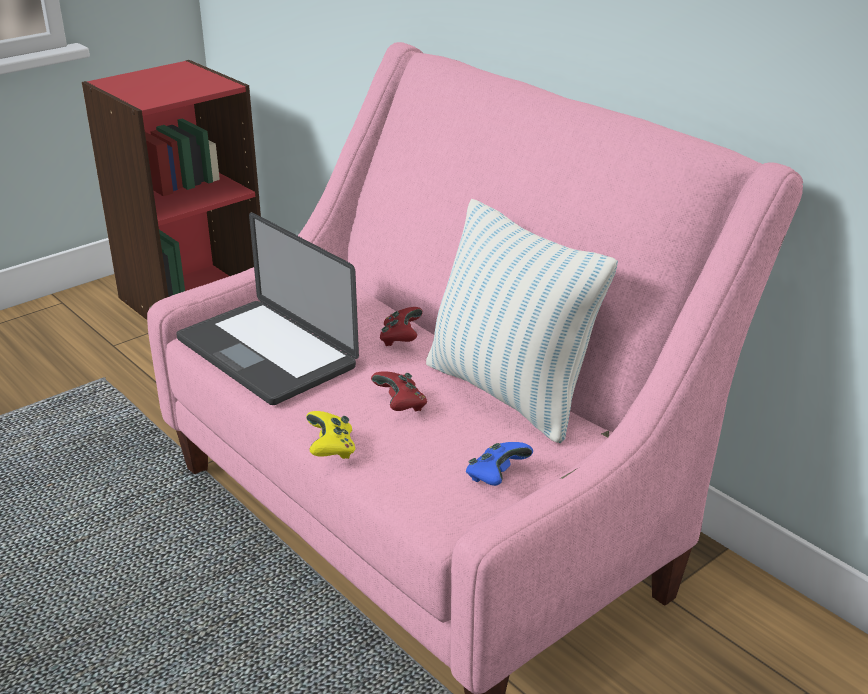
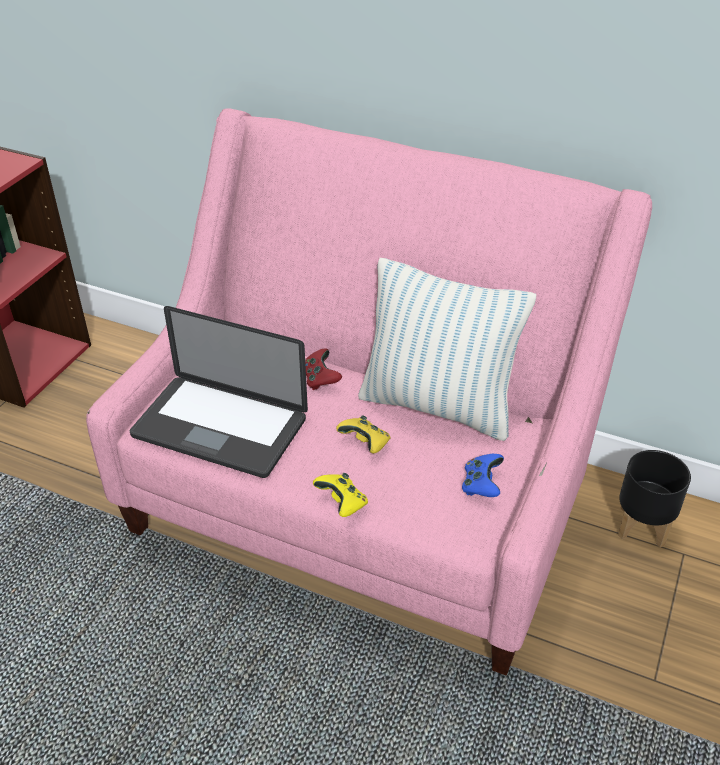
camera: 25 degrees left, 10 degrees up
red game controller [371,371,427,411] -> yellow game controller [336,415,391,453]
none -> black planter [618,450,691,548]

